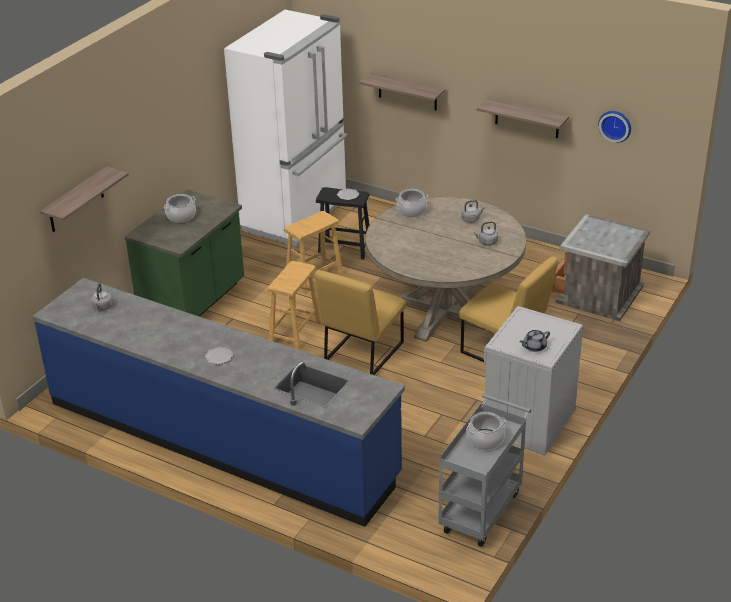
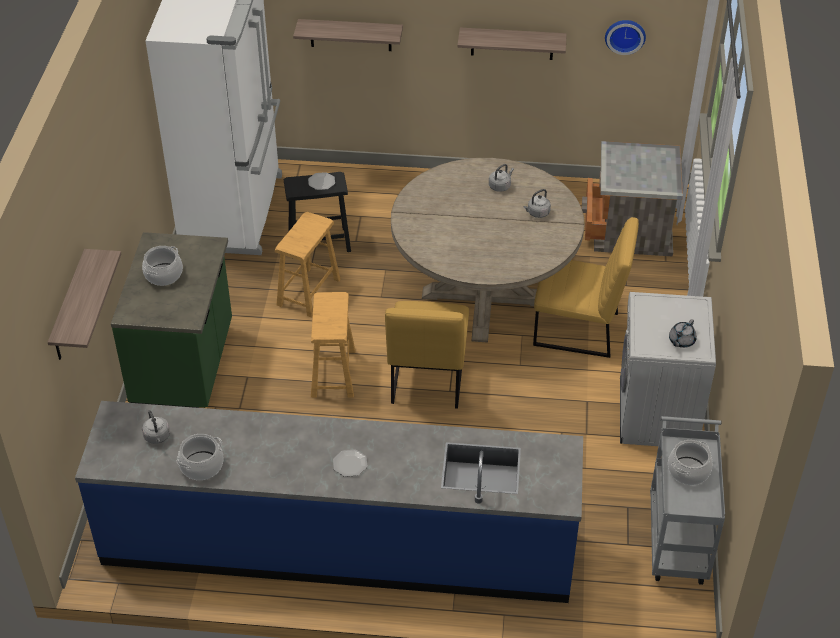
camera: 25 degrees left, 10 degrees up
cooking pot [395,189,428,217] -> cooking pot moved to [176,434,224,480]

